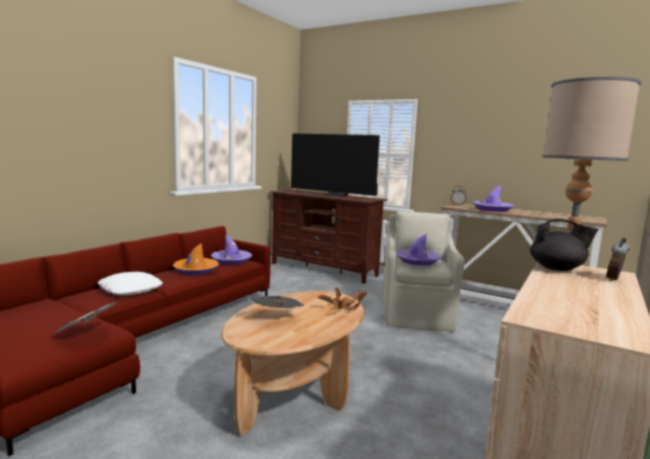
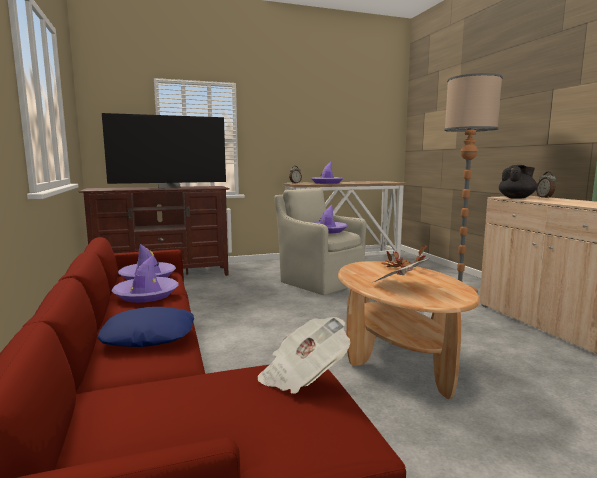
camera: 50 degrees left, 0 degrees up
white pillow [98,272,163,295] -> blue pillow [97,307,194,347]
orange hat [173,243,219,275] -> purple hat [111,254,179,303]

